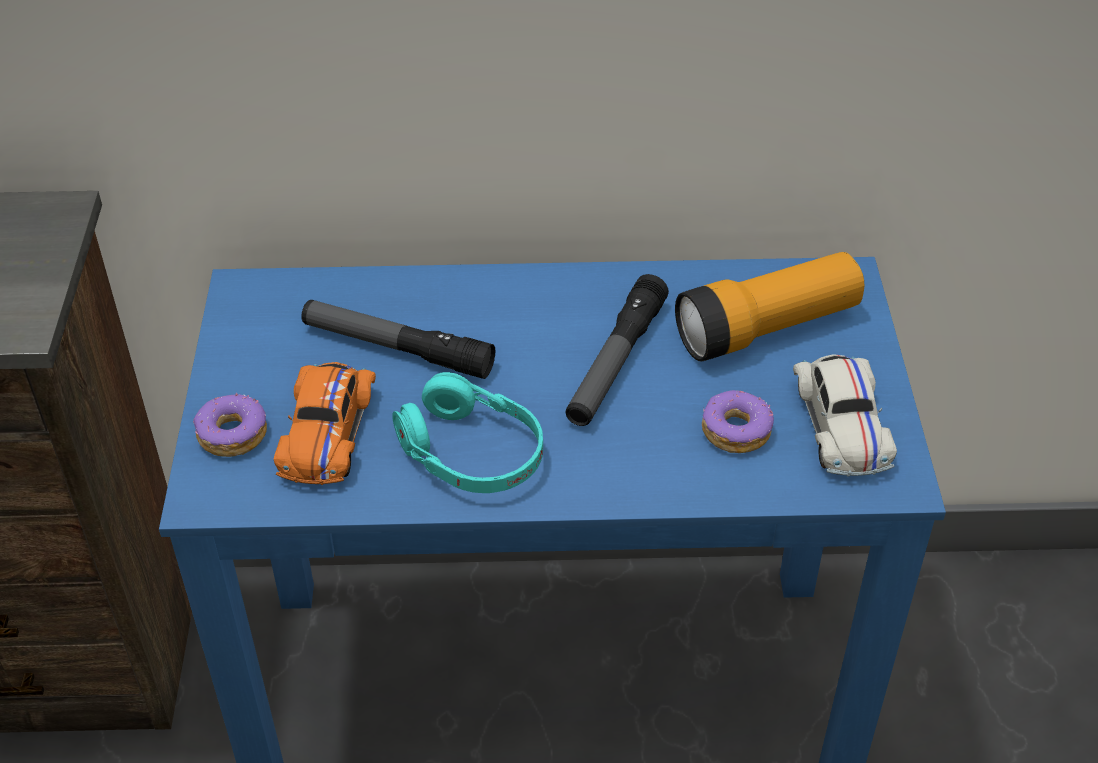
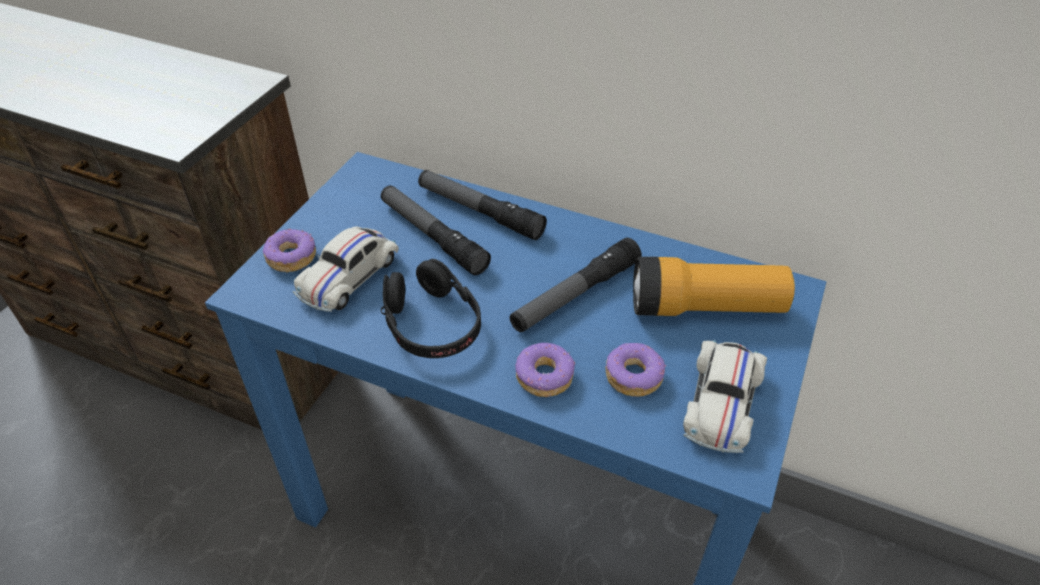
camera: 25 degrees right, 0 degrees up
orange toy car [274,362,376,485] -> white toy car [293,226,399,312]
turquoise headphones [392,372,543,493] -> black headphones [381,259,481,358]
none -> flashlight [418,170,547,240]
none -> donut [515,343,575,397]

